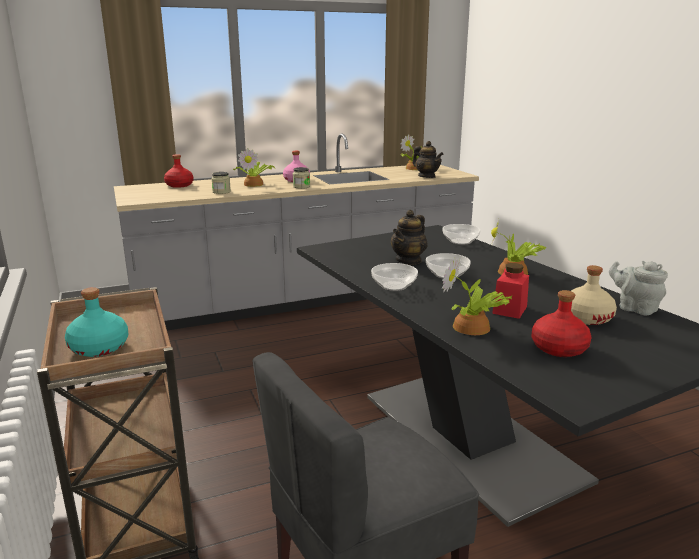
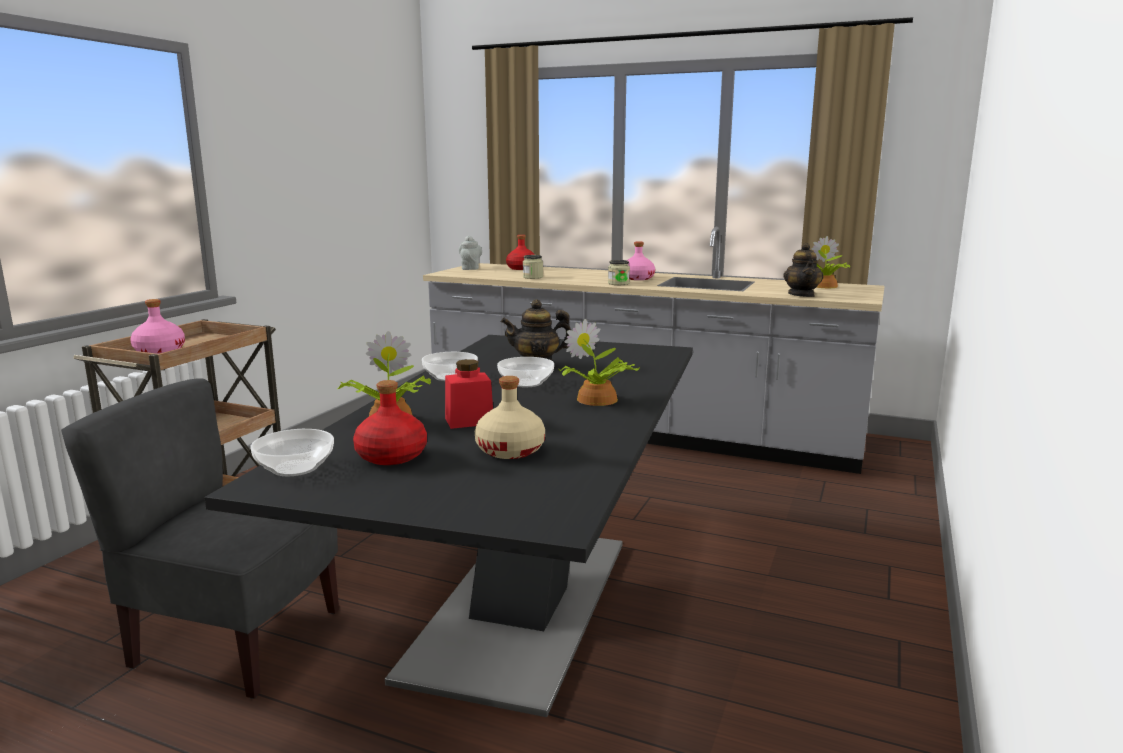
camera: 45 degrees right, 5 degrees down
turquoise bottle [65,287,128,357] -> pink bottle [130,299,185,354]
potted plant [233,148,275,187] -> none
bowl [443,224,480,245] -> bowl moved to [251,429,334,476]
grey teapot [609,261,668,315] -> grey teapot moved to [459,236,482,270]

